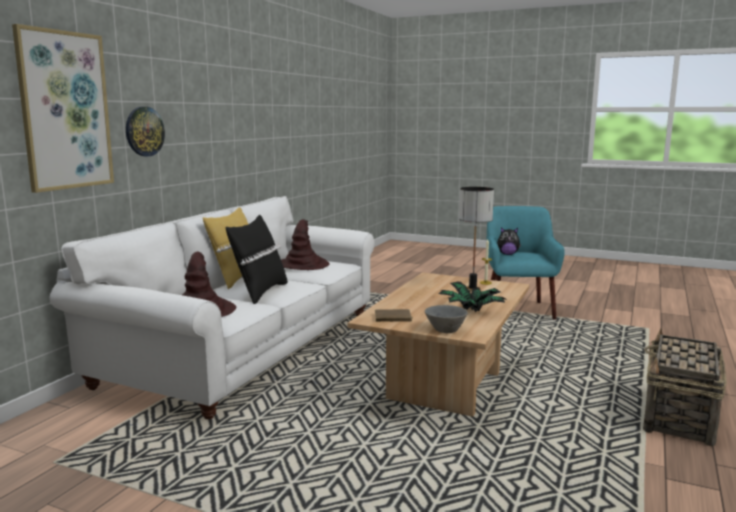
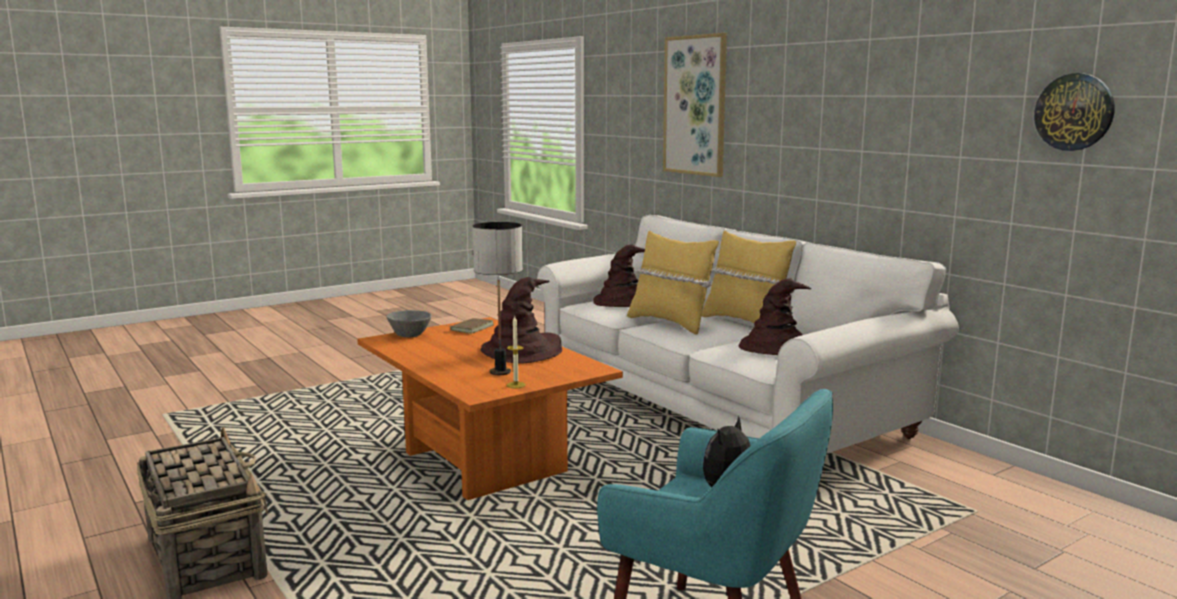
camera: 120 degrees right, 0 degrees up
wall clock [126,107,165,156] -> wall clock moved to [1034,73,1115,151]
black pillow [226,215,288,304] -> yellow pillow [627,231,719,335]
beige coffee table [348,272,530,417] -> orange coffee table [357,317,623,500]
potted plant [439,282,507,312] -> none
none -> brown hat [481,277,562,364]

